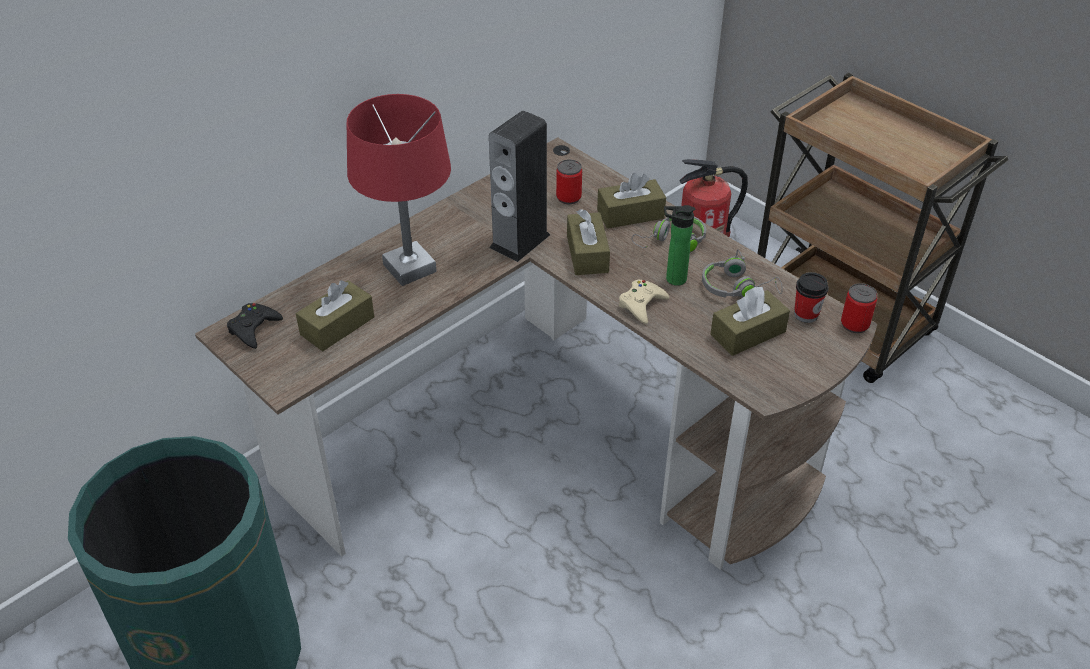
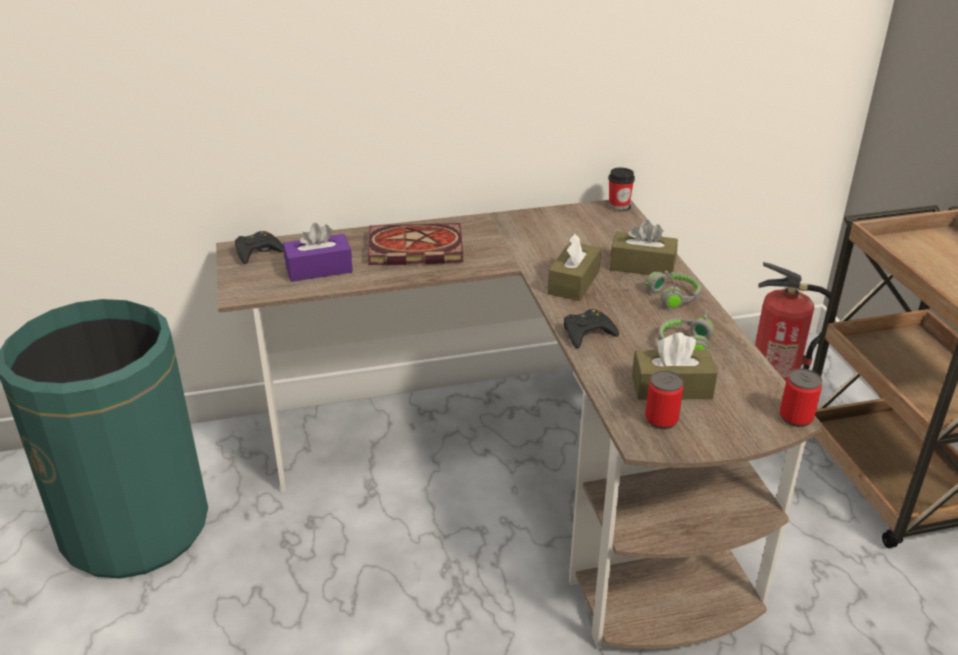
camera: 30 degrees right, 10 degrees down
brown tissue box [296,280,374,351] -> purple tissue box [283,223,353,282]
red table lamp [347,94,451,286] -> book [368,223,463,265]
speaker [489,111,550,262] -> none
can [556,159,582,204] -> can moved to [645,371,684,429]
beige game controller [619,280,669,324] -> black game controller [564,309,619,348]
bottle [664,205,695,286] -> none
cup [794,272,829,323] -> cup moved to [608,167,635,210]

